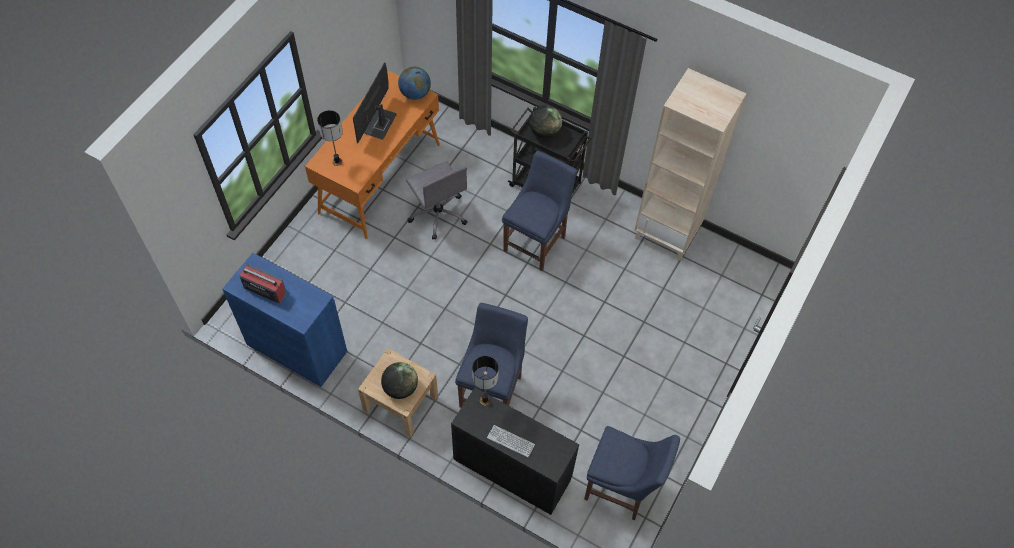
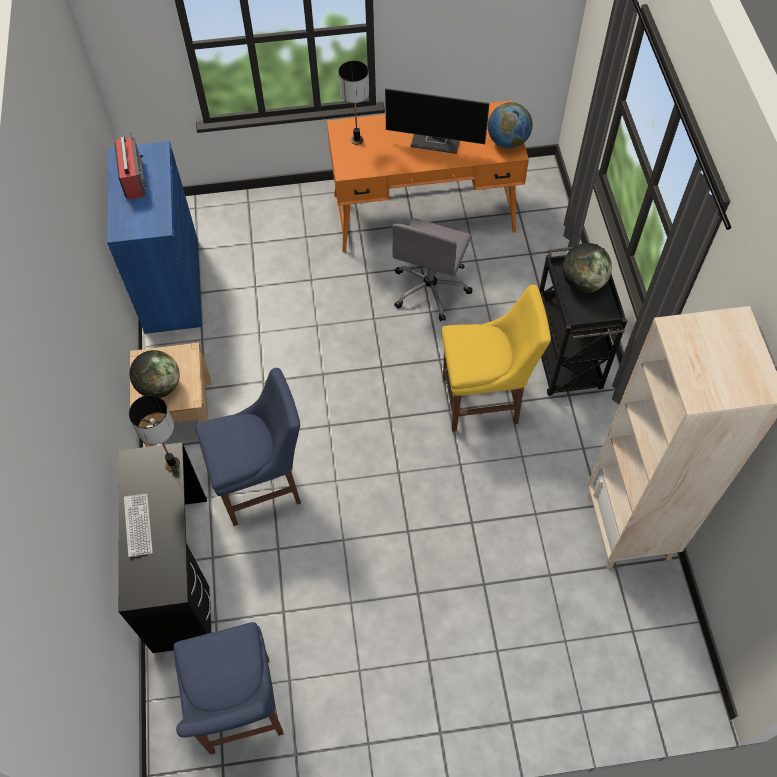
camera: 55 degrees right, 0 degrees up
monitor [353,62,397,144] -> monitor turned 150 degrees counterclockwise [385,88,489,154]
blue chair [502,151,577,271] -> yellow chair [442,285,551,432]

